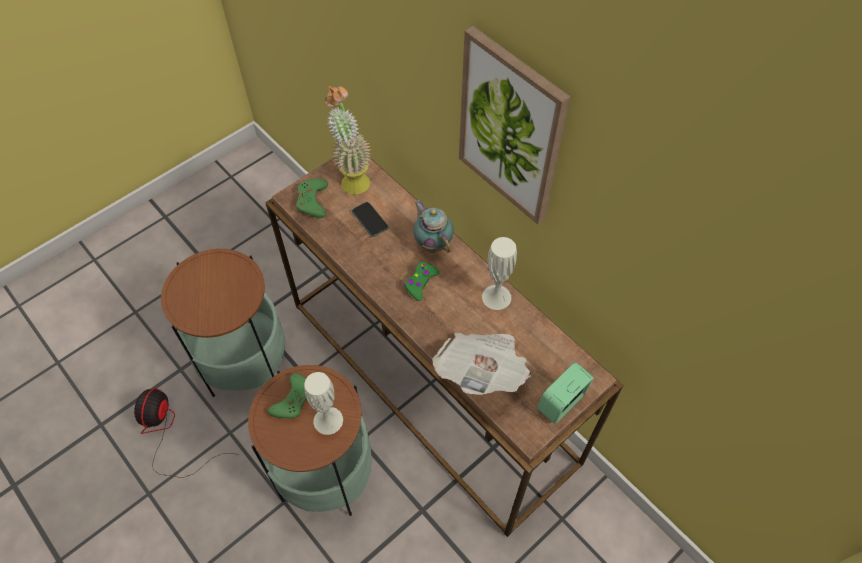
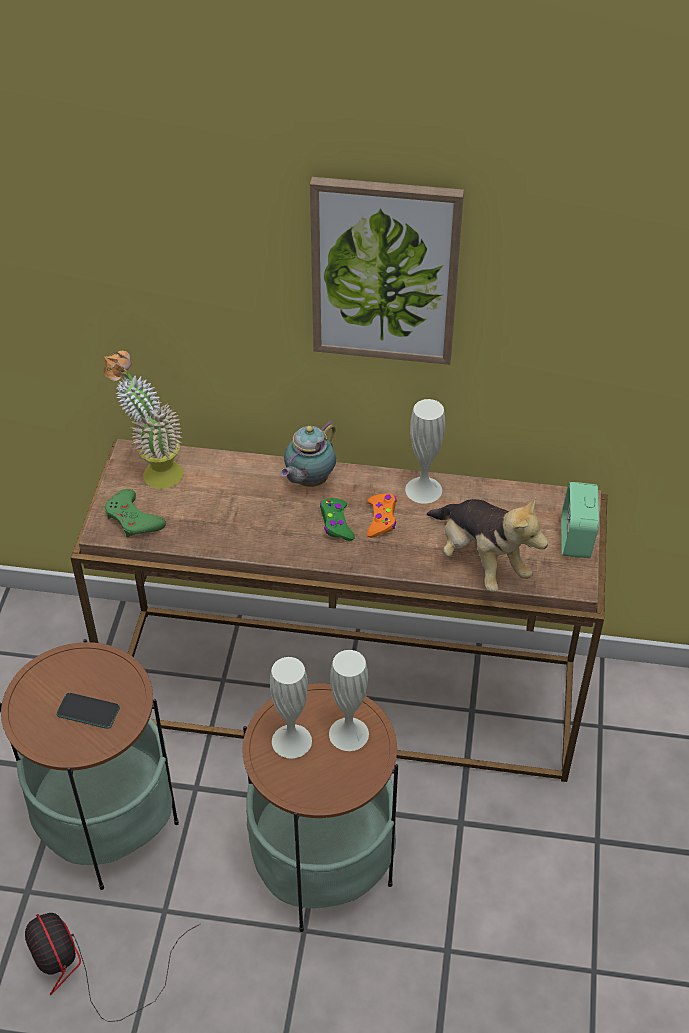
camera: 40 degrees left, 10 degrees down
green game controller [268,373,307,418] -> white vase [270,657,312,759]
phone [352,202,389,237] -> phone moved to [56,693,120,729]
teapot [413,200,454,253] -> teapot turned 75 degrees counterclockwise [280,421,336,487]
newspaper [432,333,531,395] -> plush toy [427,497,548,592]
none -> orange game controller [367,493,397,538]

